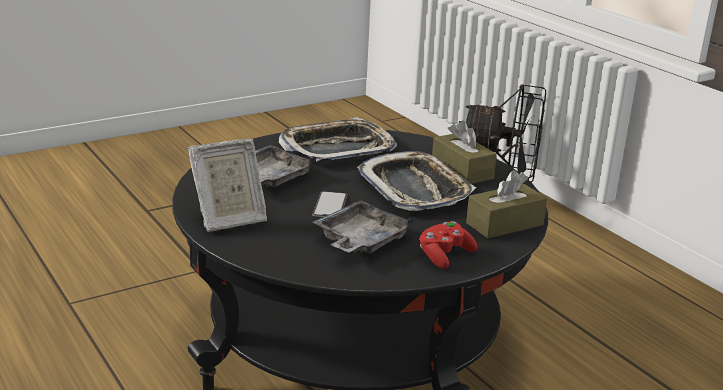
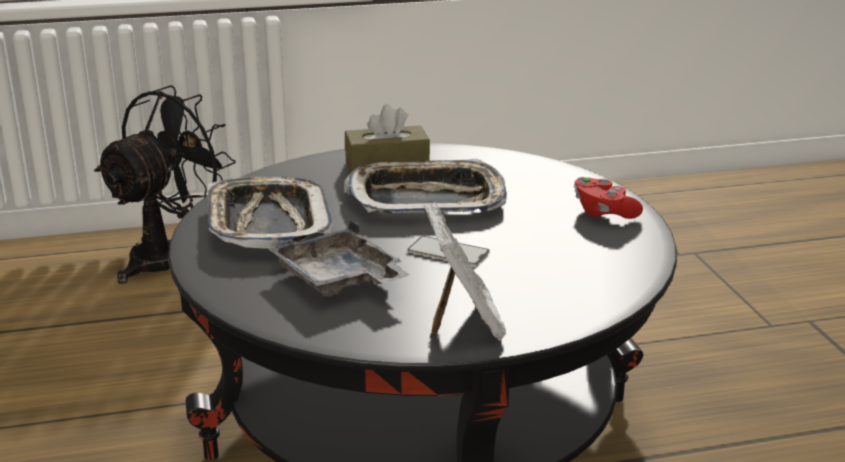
camera: 70 degrees left, 0 degrees up
grey tray [312,200,415,253] -> none
brown tissue box [466,170,547,239] -> none

